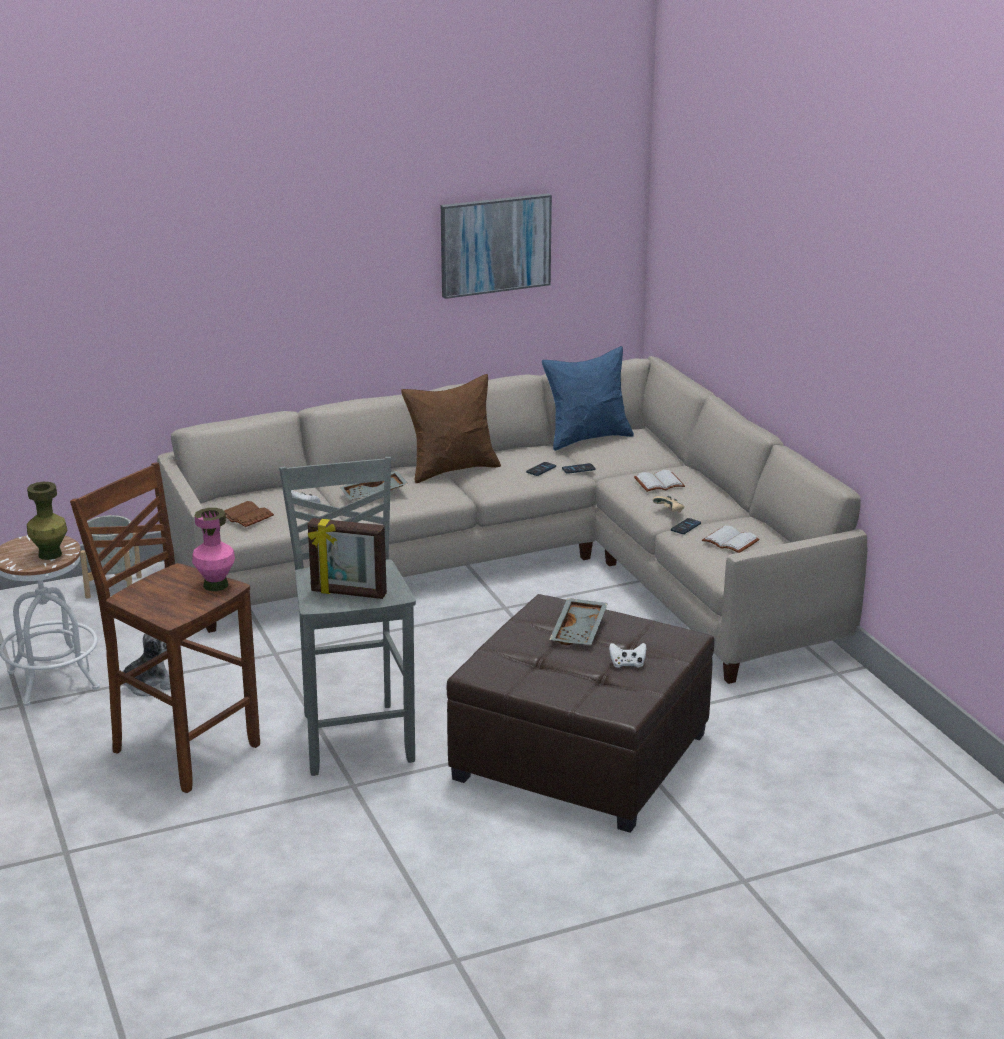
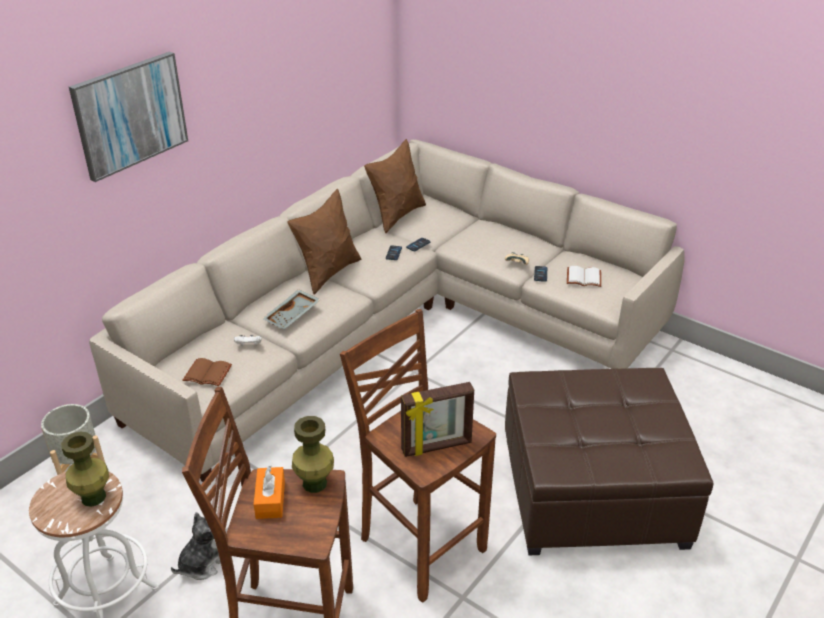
camera: 30 degrees left, 10 degrees up
pink vase [192,508,235,591] -> green vase [292,416,334,493]
grey stool [279,457,416,776] -> brown stool [340,309,496,603]
picture [441,193,552,299] -> picture moved to [69,52,188,182]
blue pillow [542,346,634,451] -> brown pillow [364,139,426,233]
grey tray [549,598,608,645] -> none
white game controller [609,643,646,668] -> none
white book [634,470,685,492] -> none
none -> orange tissue box [254,466,285,519]

